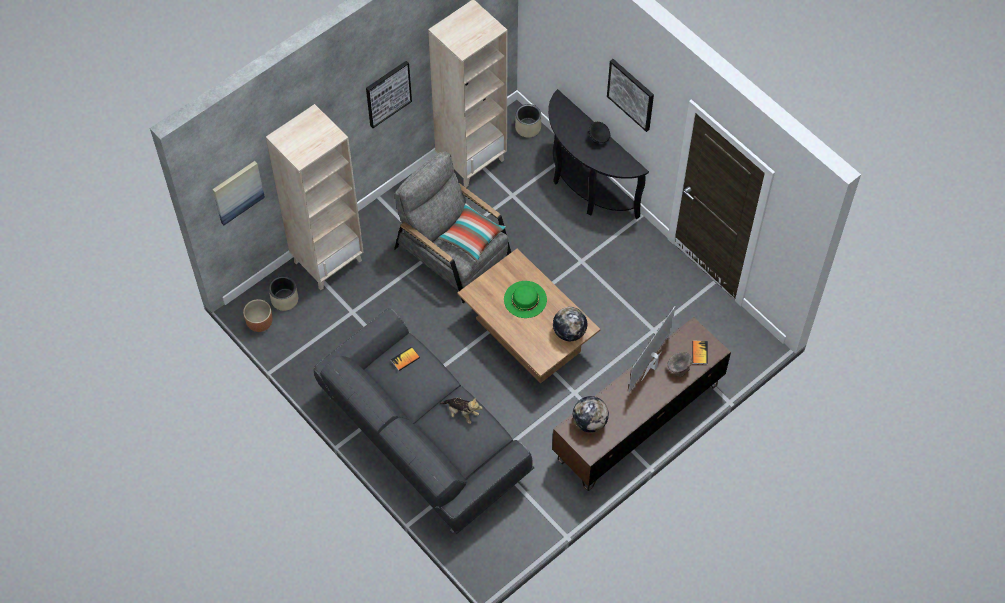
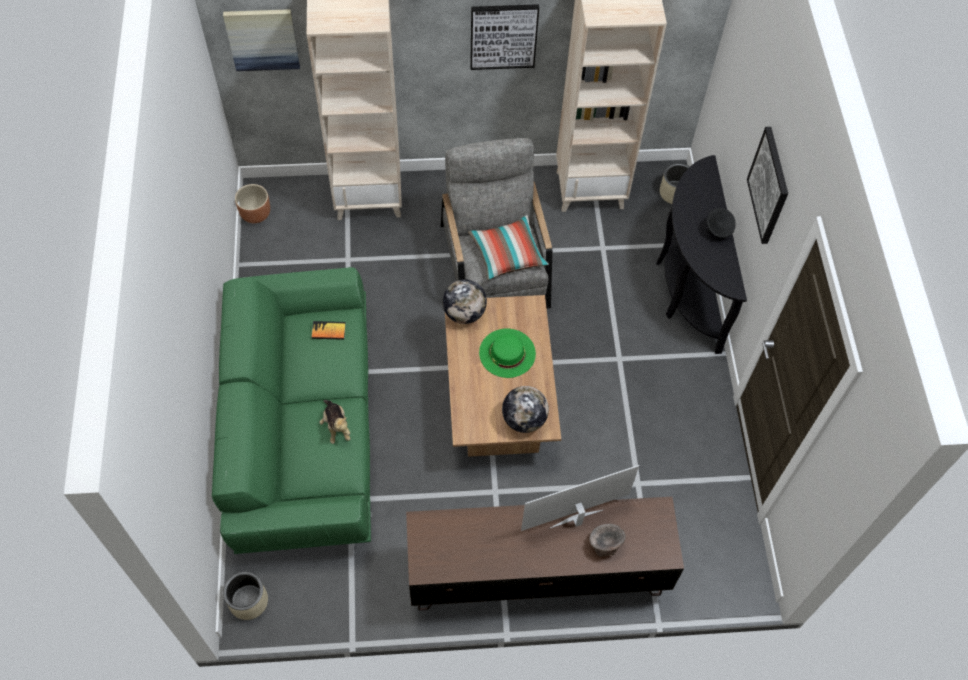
camera: 35 degrees right, 0 degrees up
beige planter [269,276,298,311] -> beige planter moved to [223,571,268,620]
grey sofa [314,308,534,534] -> green sofa [212,267,373,554]
globe [573,396,609,433] -> globe moved to [442,279,487,324]
book [692,340,708,365] -> none

